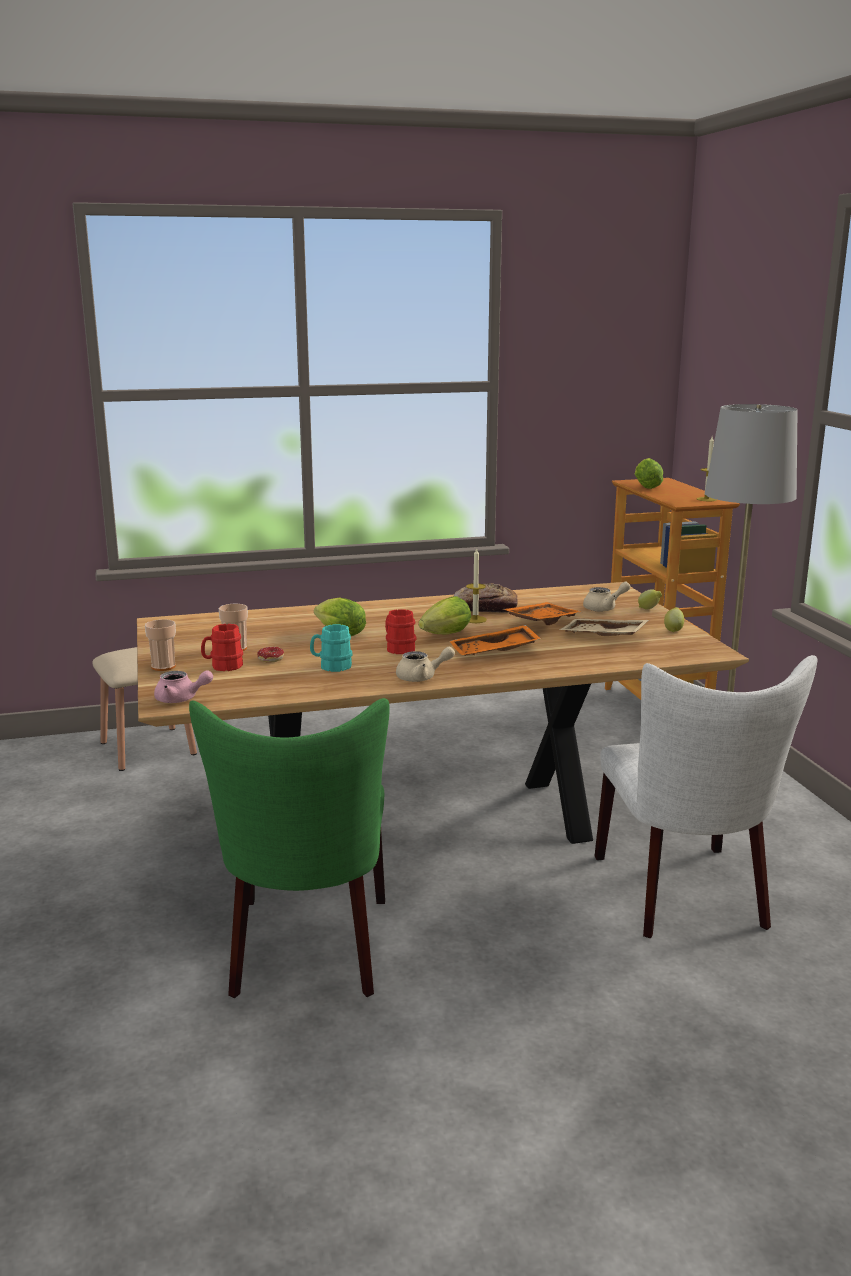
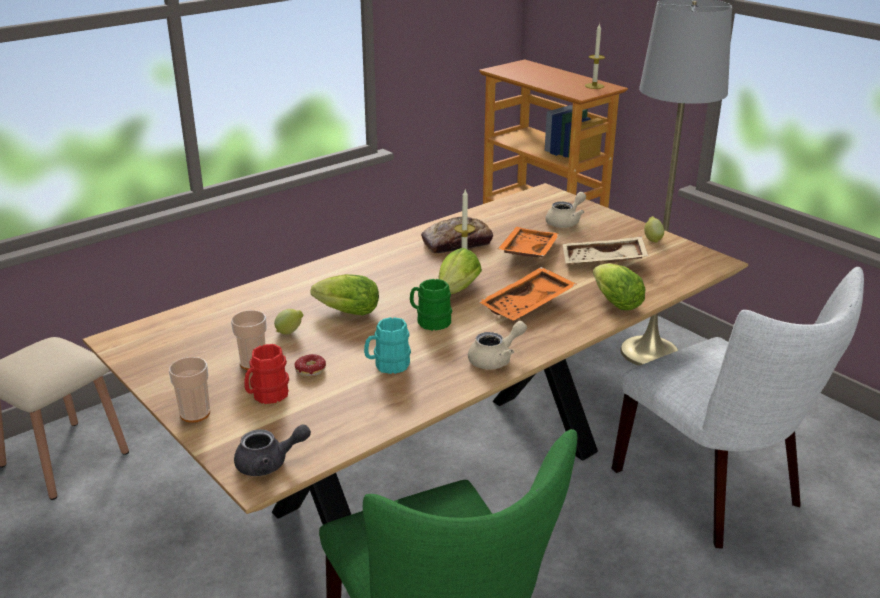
camera: 25 degrees left, 10 degrees up
pink teapot [154,671,213,703] -> grey teapot [234,425,311,476]
red mug [385,609,417,654] -> green mug [410,279,452,331]
lettuce [635,458,663,489] -> lettuce moved to [593,263,645,310]
lemon [638,589,662,610] -> lemon moved to [274,309,304,335]

